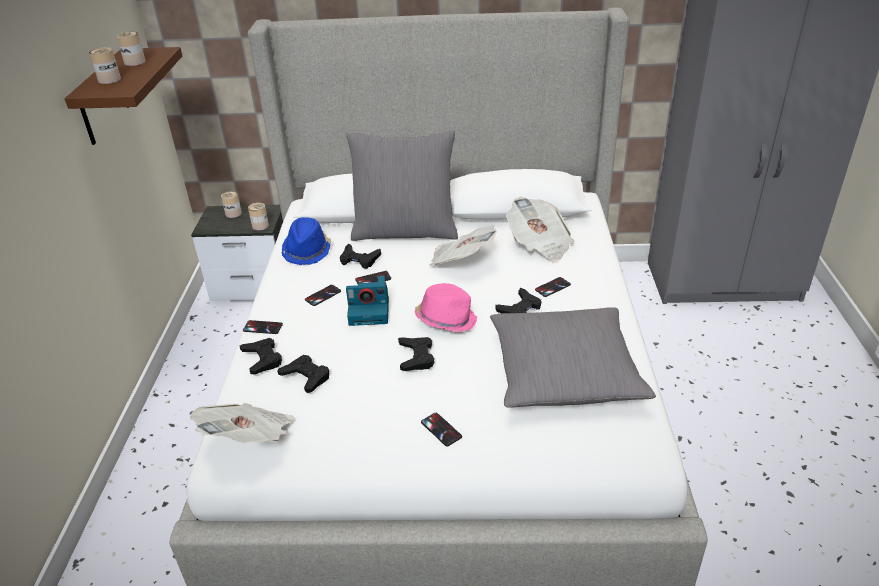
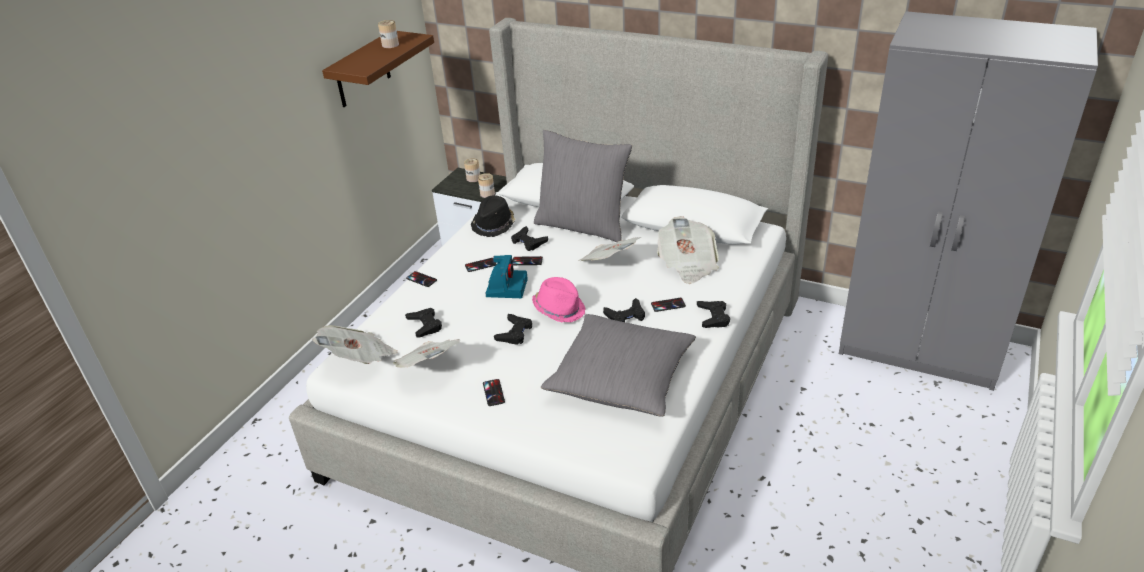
camera: 25 degrees right, 0 degrees up
can [89,47,121,84] -> none
black game controller [240,338,282,374] -> black game controller moved to [697,301,730,328]
blue hat [282,217,331,265] -> black hat [471,195,515,237]
camera [346,275,389,326] -> camera turned 105 degrees counterclockwise [485,255,528,298]
none -> newspaper [393,339,460,368]

